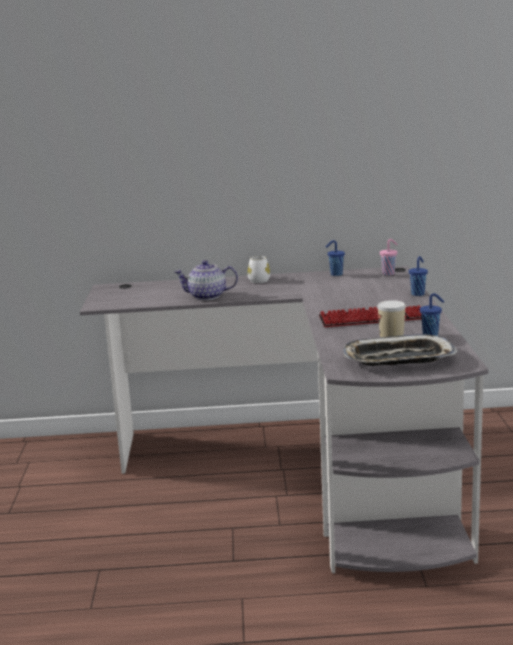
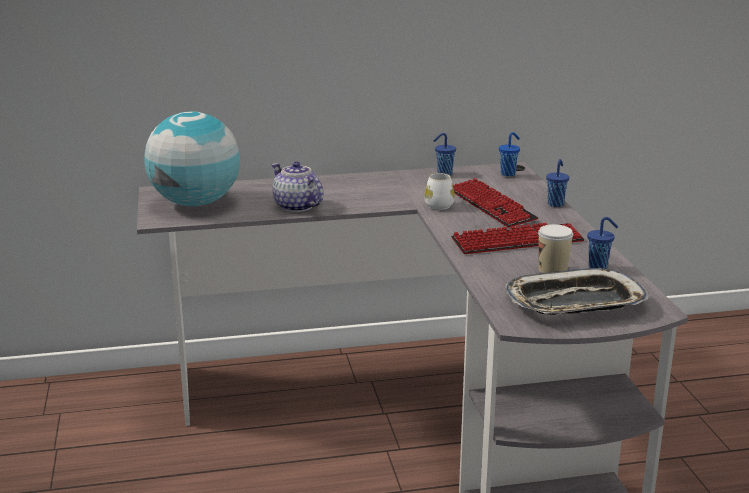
camera: 10 degrees left, 5 degrees up
teapot [174,260,238,300] -> teapot turned 60 degrees clockwise [271,161,324,212]
white mug [247,256,270,283] -> white mug moved to [424,173,455,210]
pink cup [380,239,397,275] -> blue cup [499,132,520,176]
none -> globe [145,111,240,206]
none -> keyboard [453,178,539,227]

